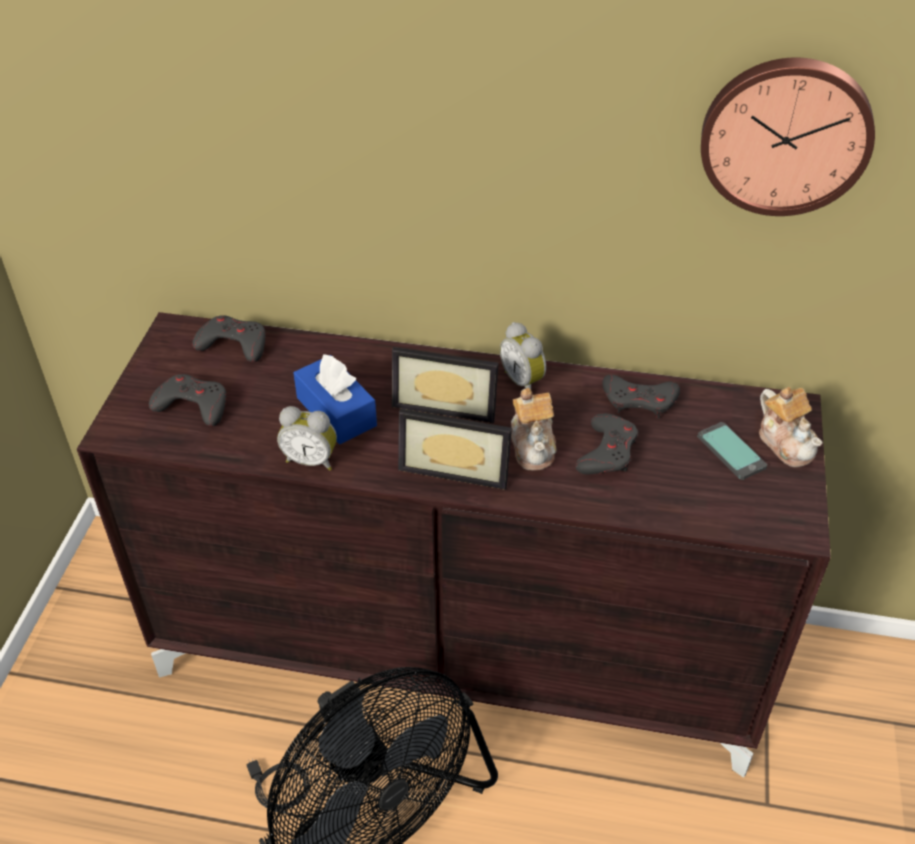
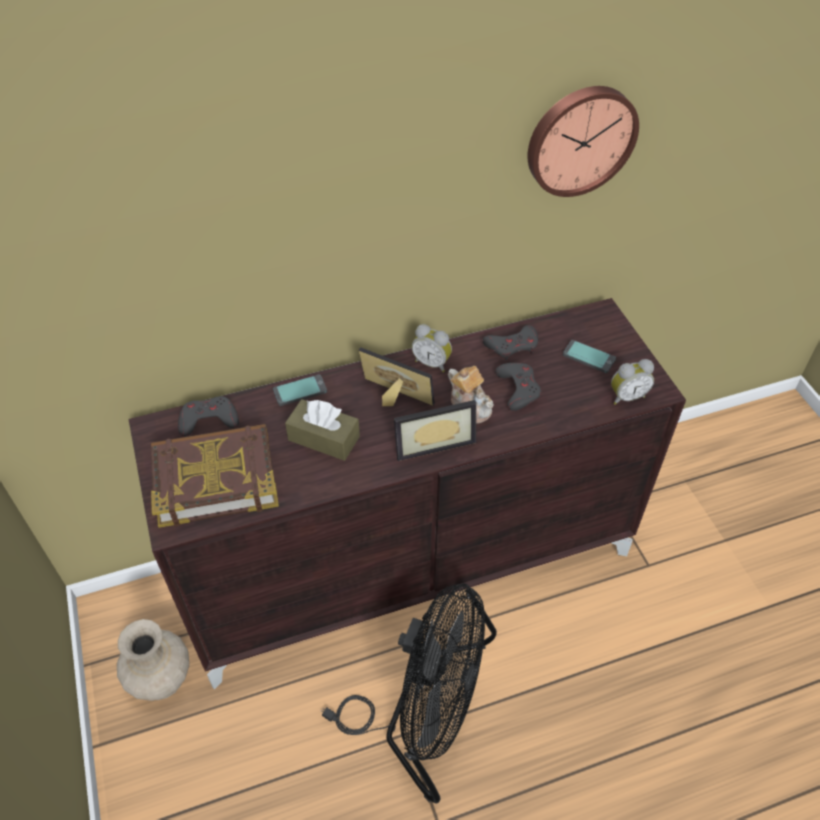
camera: 30 degrees left, 5 degrees up
grey game controller [149,374,226,427] -> book [151,424,279,528]
alarm clock [277,406,337,471] -> alarm clock moved to [611,359,654,405]
blue tissue box [293,354,377,444] -> brown tissue box [285,399,360,461]
picture frame [392,347,499,423] -> picture frame turned 135 degrees counterclockwise [359,348,435,406]
teapot [759,387,823,467] -> none
none -> beige vase [117,619,189,701]
none -> phone [273,375,327,406]

